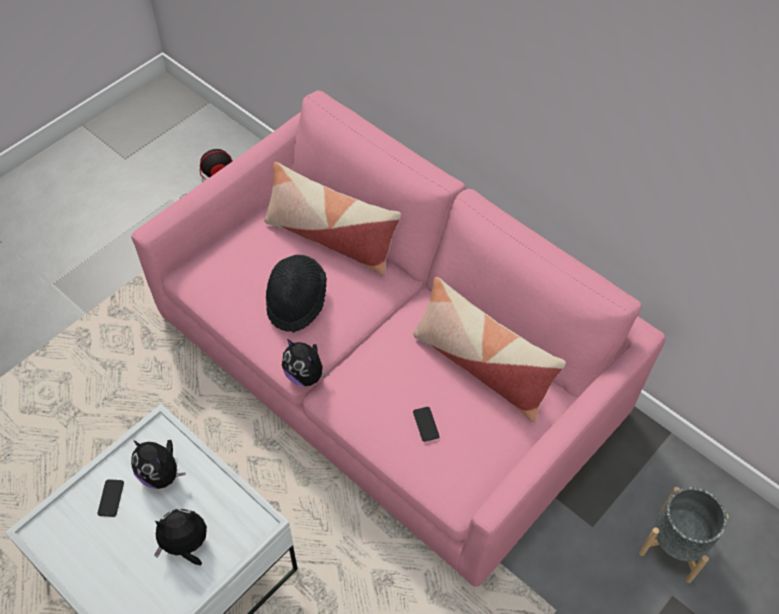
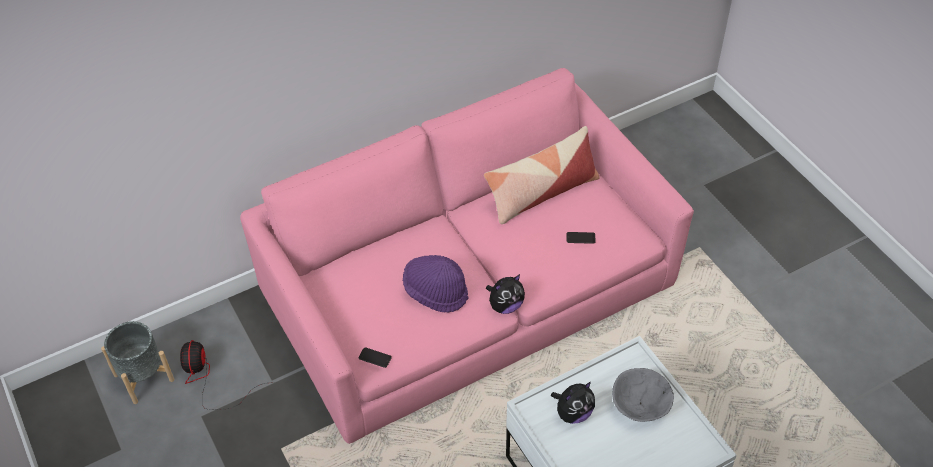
camera: 70 degrees left, 5 degrees down
phone [97,479,124,517] -> phone moved to [359,347,392,368]
plush toy [155,509,207,565] -> grey bowl [612,368,674,422]
pillow [264,162,401,276] -> none
black hat [266,255,327,333] -> purple hat [403,255,469,313]
grey planter [639,487,729,583] -> grey planter moved to [101,321,174,404]

